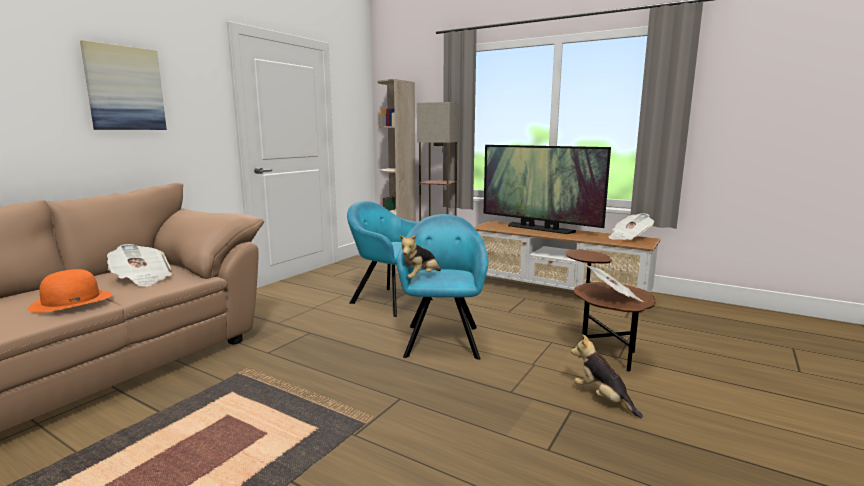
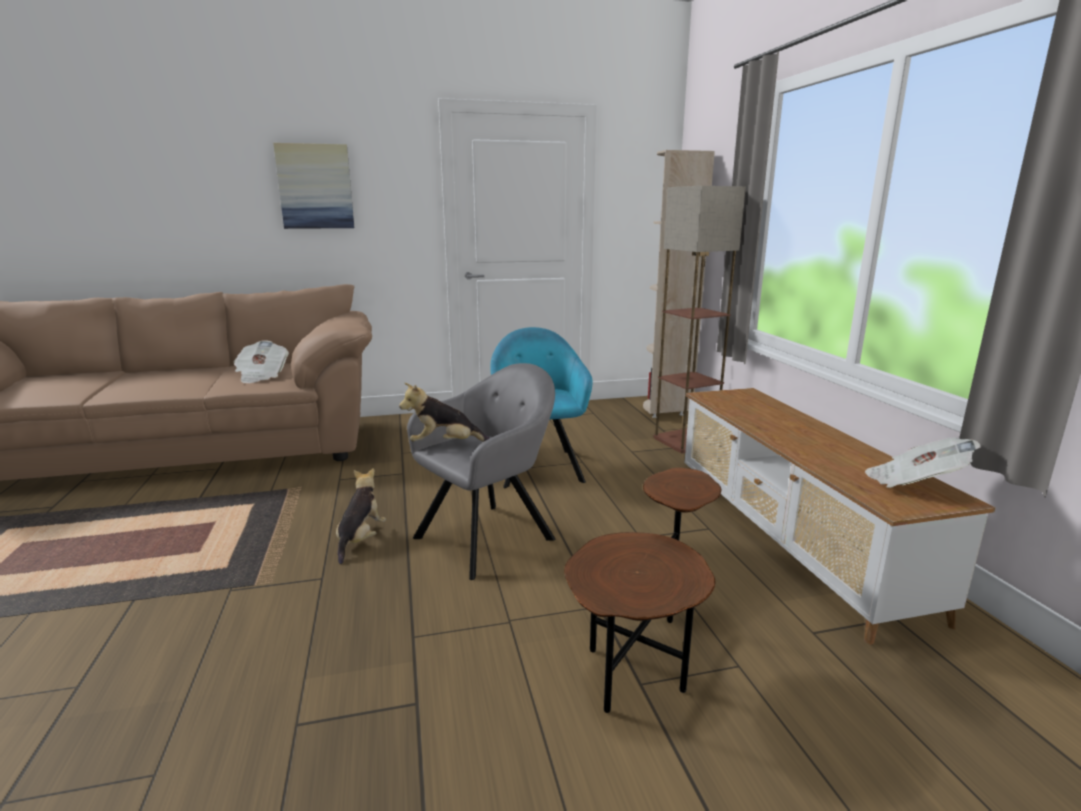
camera: 45 degrees right, 5 degrees up
orange hat [28,269,112,313] -> none
turquoise armchair [397,214,489,360] -> grey armchair [407,363,556,580]
television [484,145,611,234] -> none
plush toy [571,334,643,418] -> plush toy moved to [336,468,386,565]
newspaper [586,265,644,302] -> none

